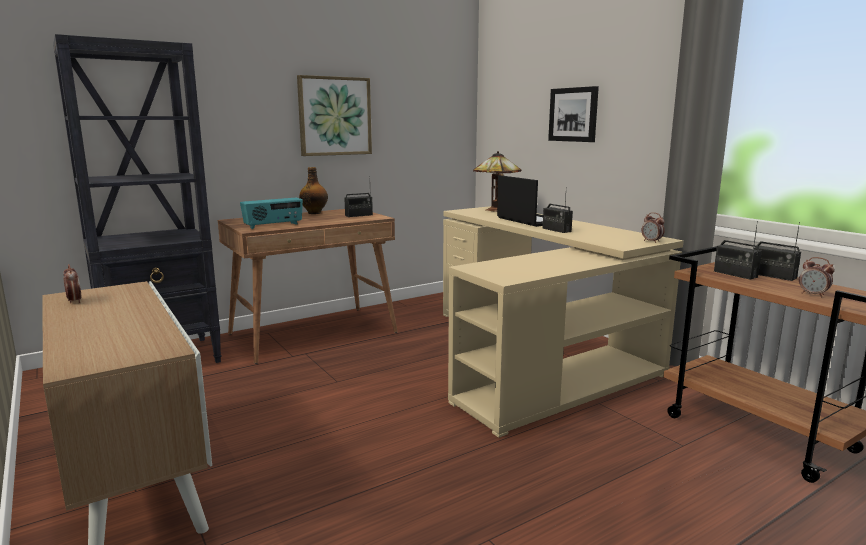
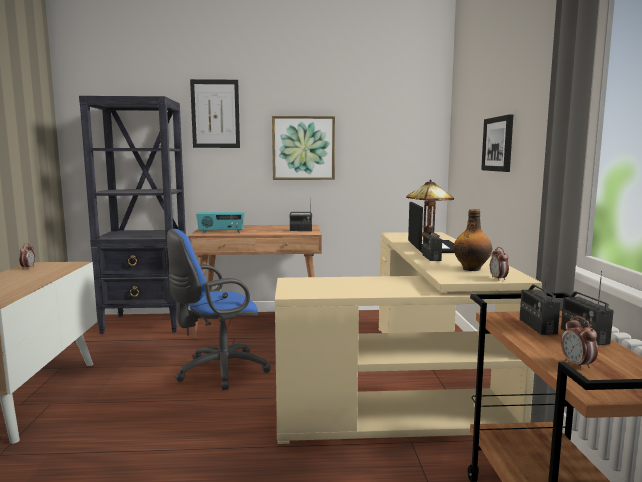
camera: 30 degrees right, 5 degrees down
bottle [299,167,328,214] -> bottle moved to [453,209,492,271]
none -> blue office chair [167,229,271,390]
none -> picture [190,79,240,148]

